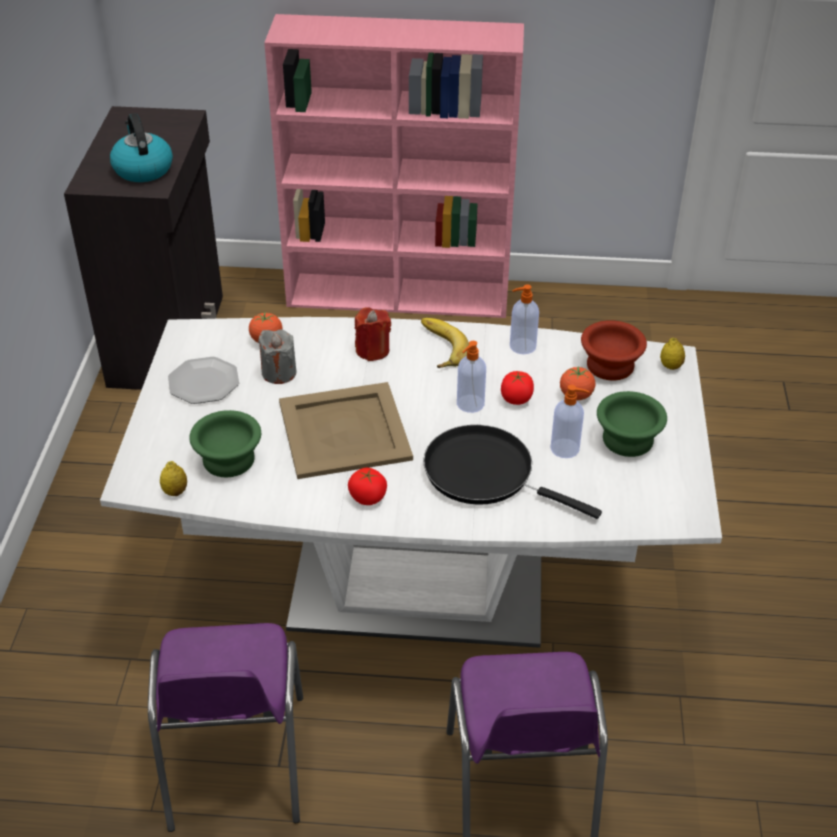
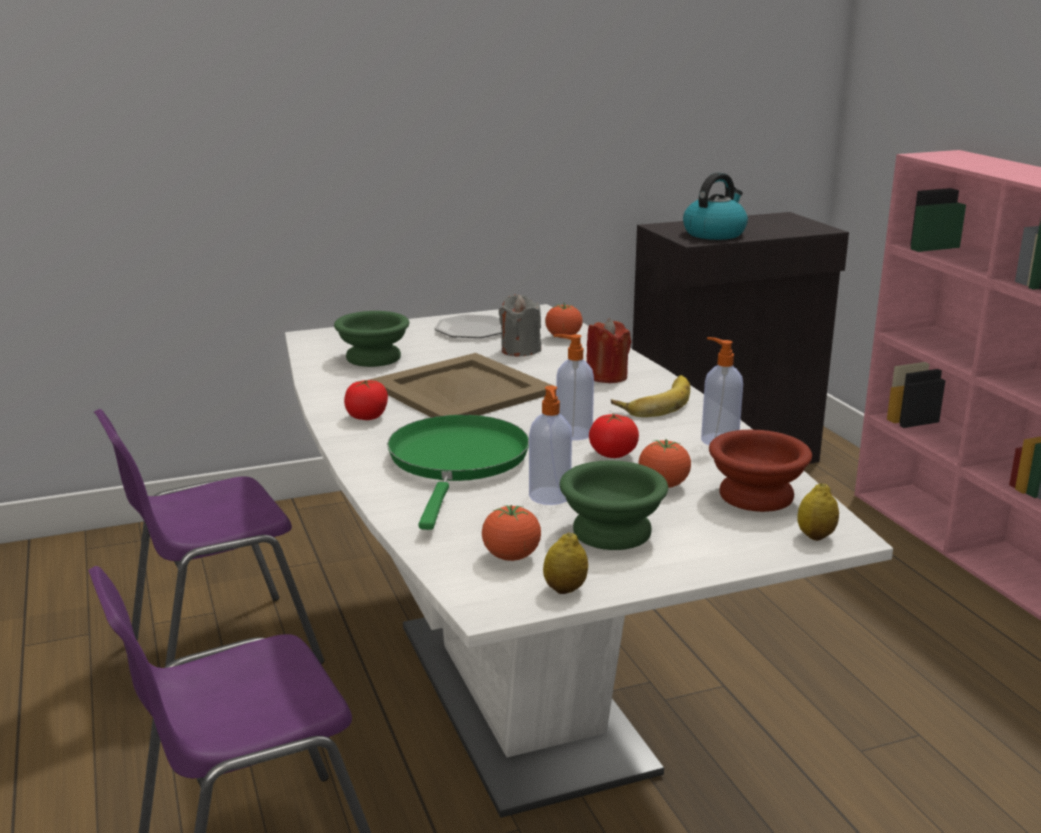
camera: 65 degrees right, 20 degrees down
lemon [160,461,187,496] -> lemon moved to [543,532,588,594]
black frying pan [423,425,602,519] -> green frying pan [387,415,529,530]
none -> tomato [482,505,541,561]

